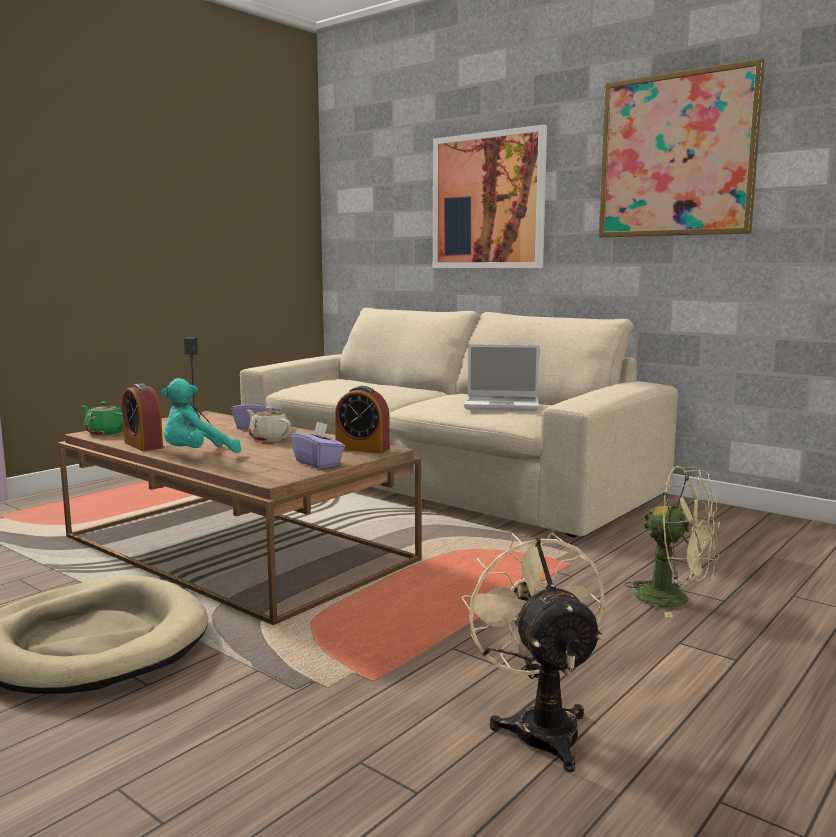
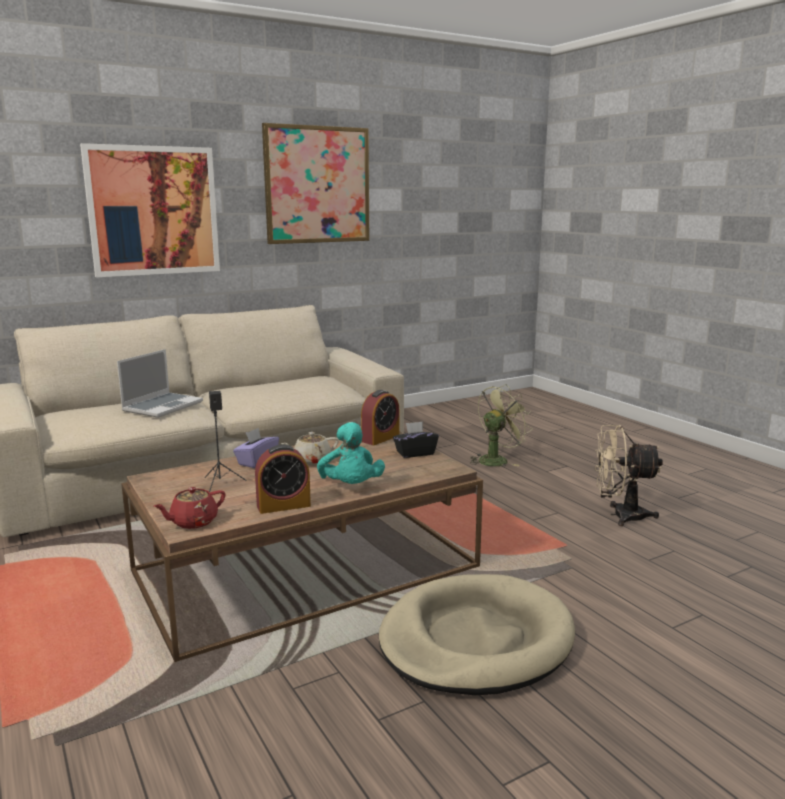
camera: 70 degrees left, 5 degrees up
green teapot [82,402,124,435] -> red teapot [154,487,225,529]
purple tissue box [291,421,345,469] -> black tissue box [393,421,439,458]
laptop [464,344,539,411] -> laptop moved to [117,349,203,418]

